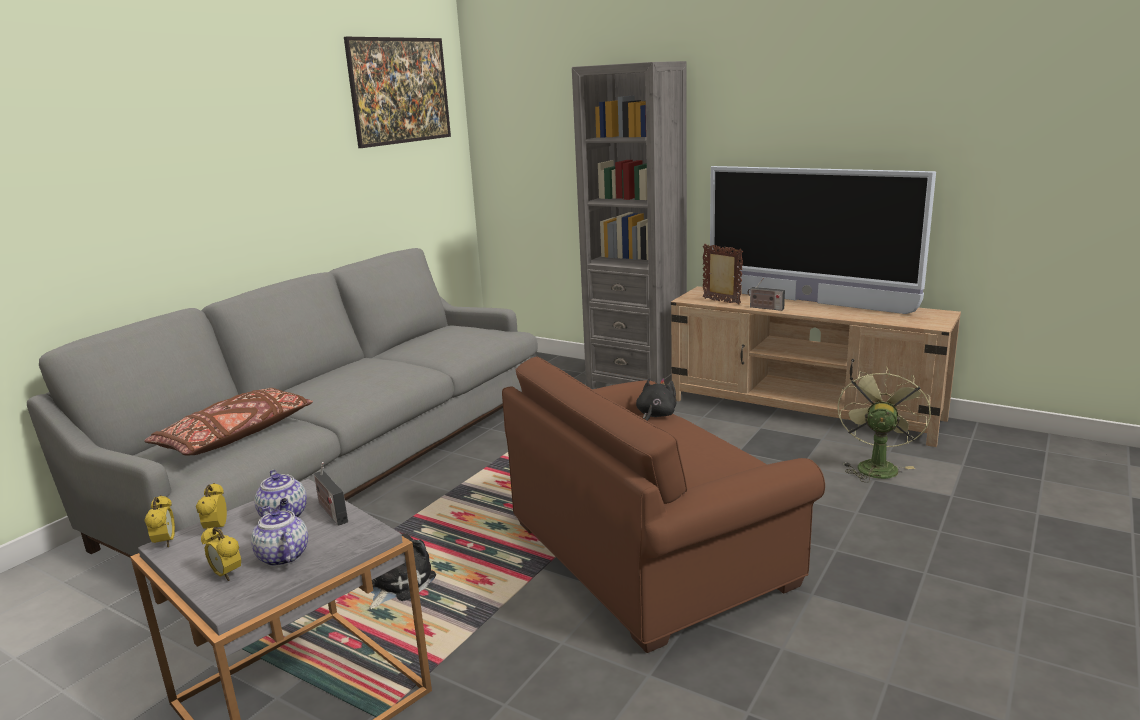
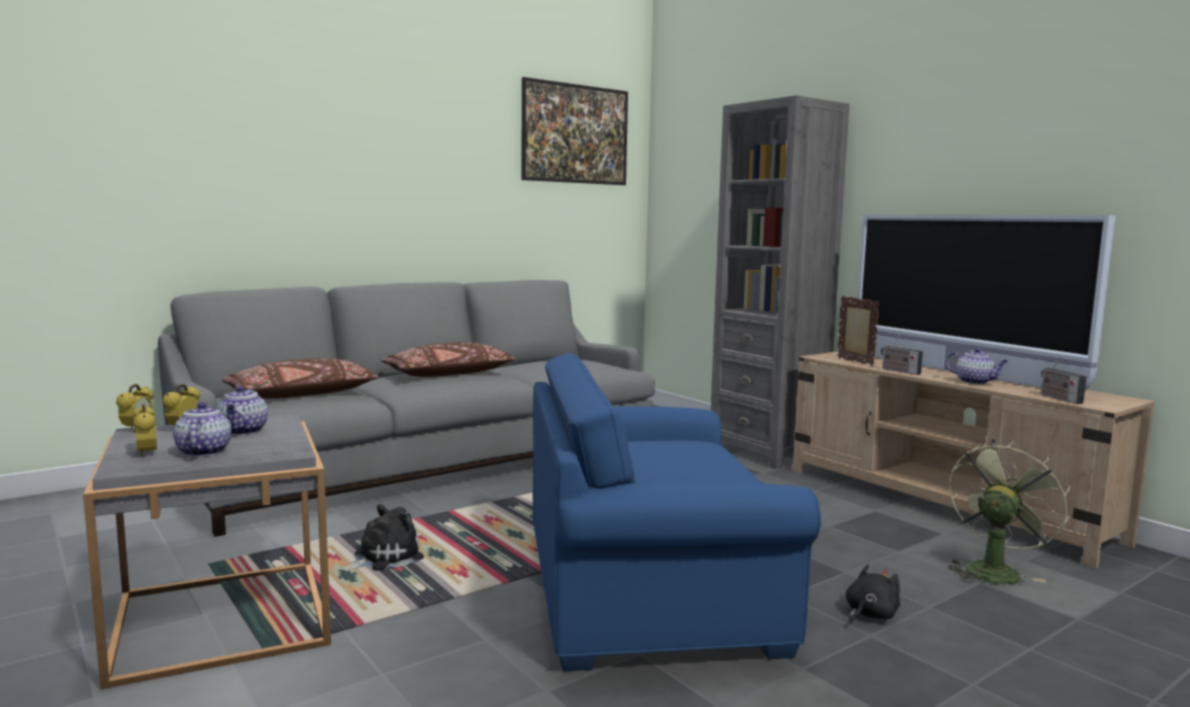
camera: 20 degrees right, 10 degrees down
radio [314,462,348,526] -> radio moved to [1041,356,1086,404]
brown armchair [502,356,825,653] -> blue armchair [533,353,821,671]
black plush toy [636,378,677,421] -> black plush toy moved to [846,564,900,625]
none -> brown pillow [381,342,516,377]
none -> teapot [946,348,1008,384]

